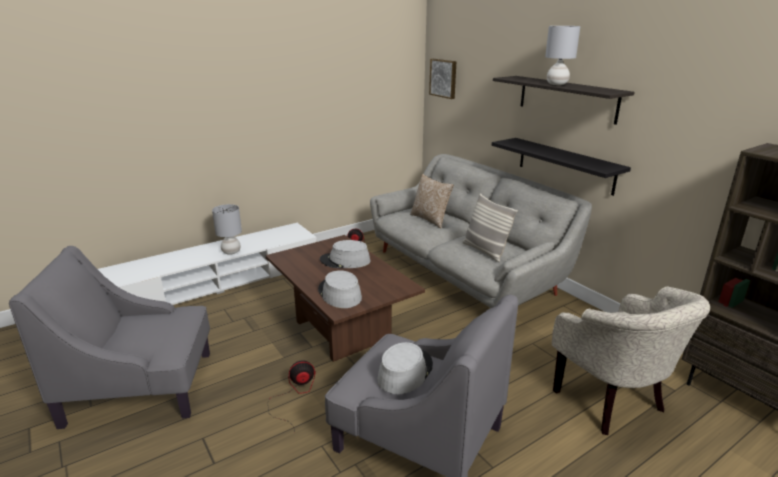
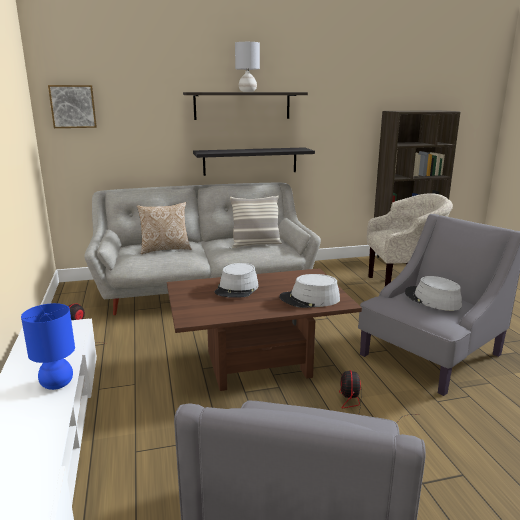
camera: 70 degrees left, 5 degrees down
grey table lamp [212,204,242,255] -> blue table lamp [21,303,75,390]

